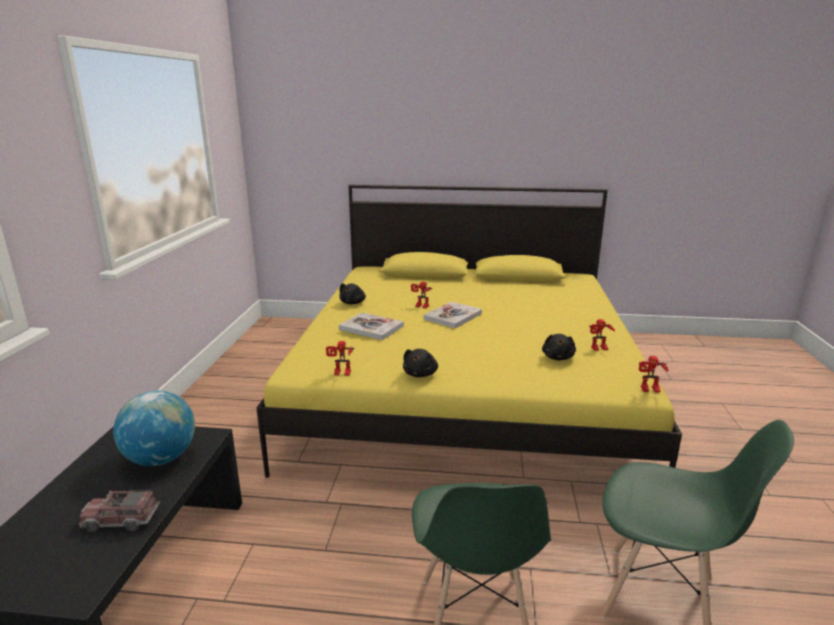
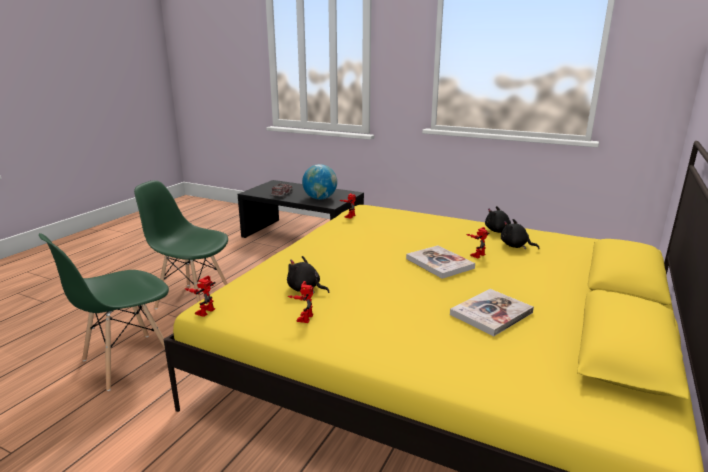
camera: 110 degrees right, 0 degrees up
book [339,312,404,340] -> book moved to [450,289,534,336]
black plush toy [403,349,438,377] -> black plush toy moved to [501,219,540,249]

